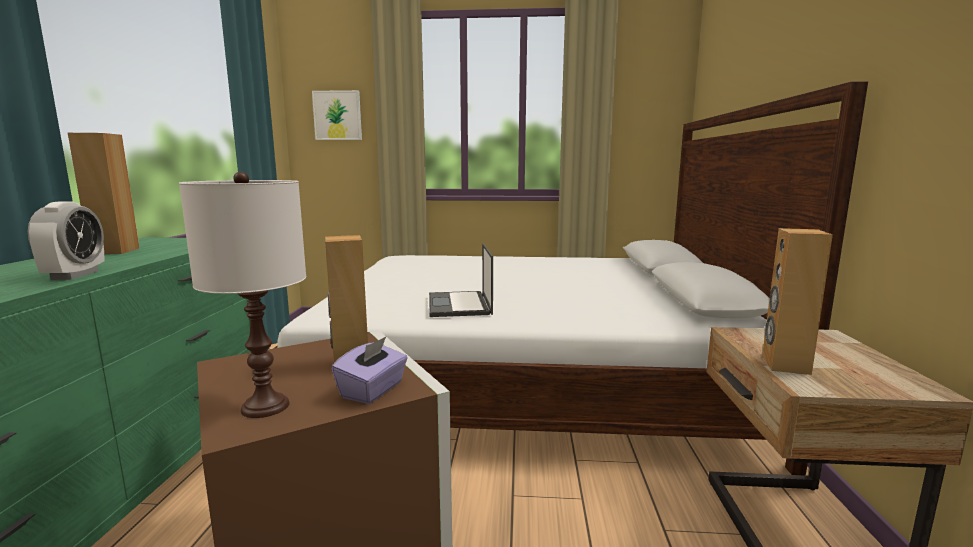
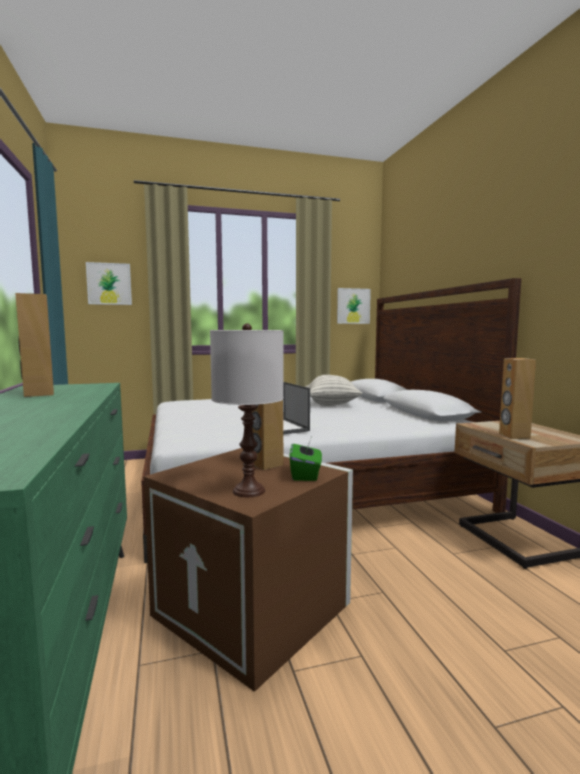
camera: 20 degrees left, 5 degrees down
alarm clock [28,201,105,280] -> none
purple tissue box [332,337,407,404] -> green tissue box [289,439,322,481]
none -> pillow [306,375,362,406]
none -> picture [337,288,371,324]

